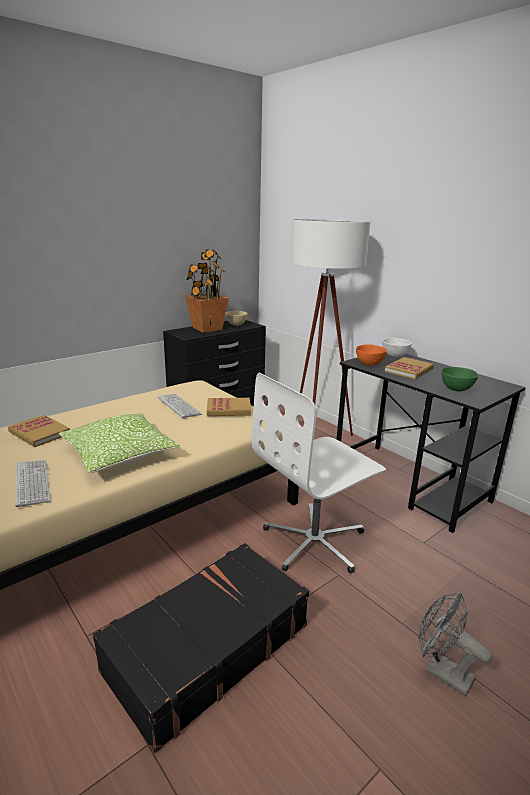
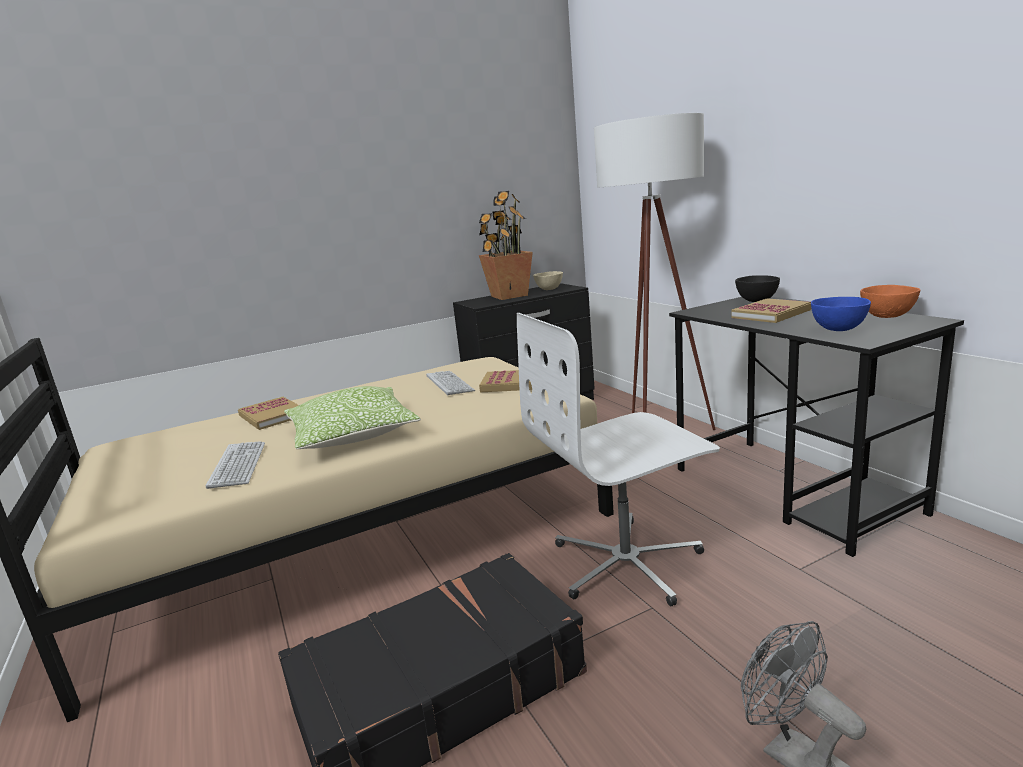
camera: 15 degrees right, 5 degrees down
orange bowl [356,344,387,365] -> orange bowl moved to [860,285,920,318]
white bowl [382,338,412,358] -> black bowl [735,276,780,302]
green bowl [441,367,478,391] -> blue bowl [811,297,871,331]

